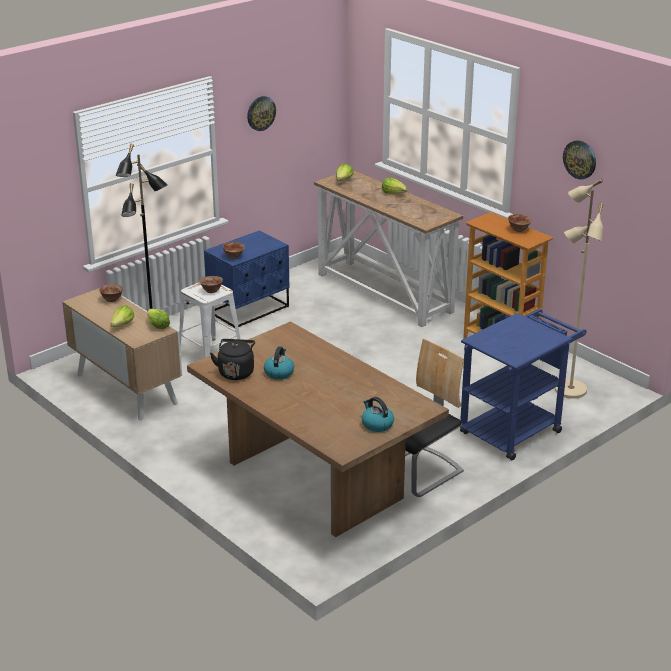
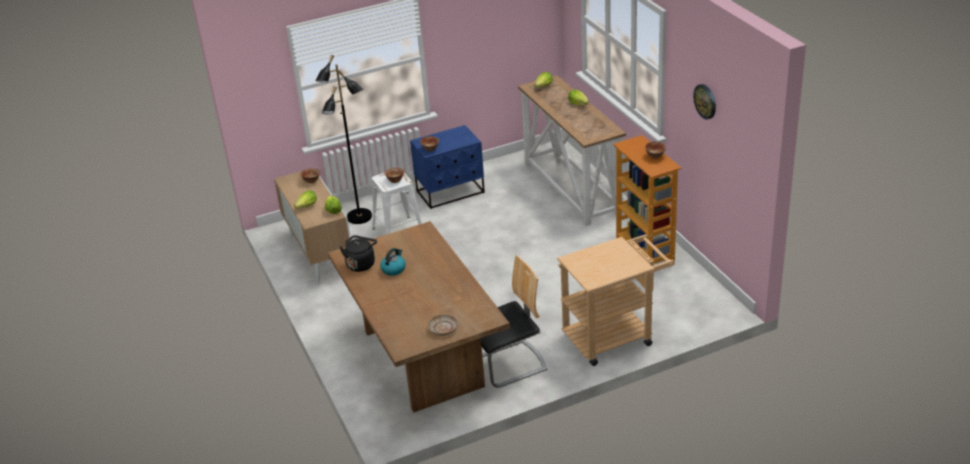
camera: 20 degrees right, 5 degrees up
wall clock [247,96,276,131] -> none
kettle [362,397,394,432] -> beige plate [428,315,458,335]
blue cart [460,309,586,461] -> beige cart [557,234,675,366]
beige floor lamp [555,178,603,399] -> none

